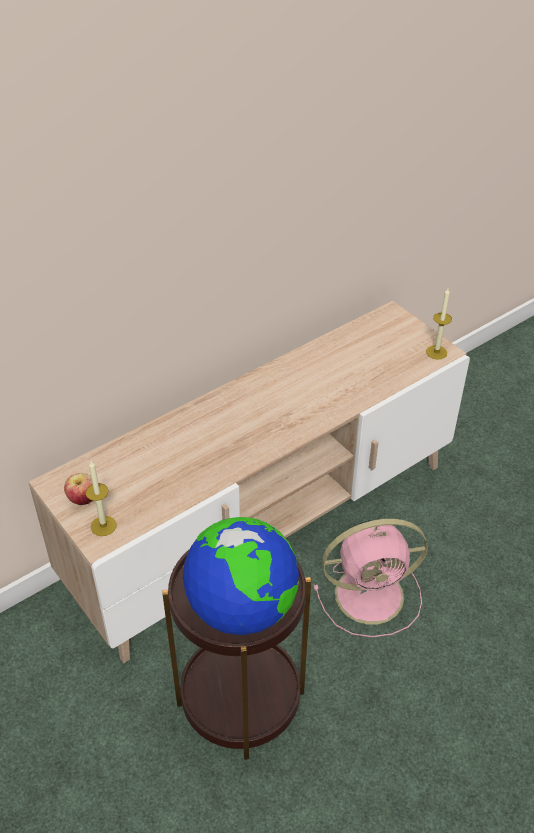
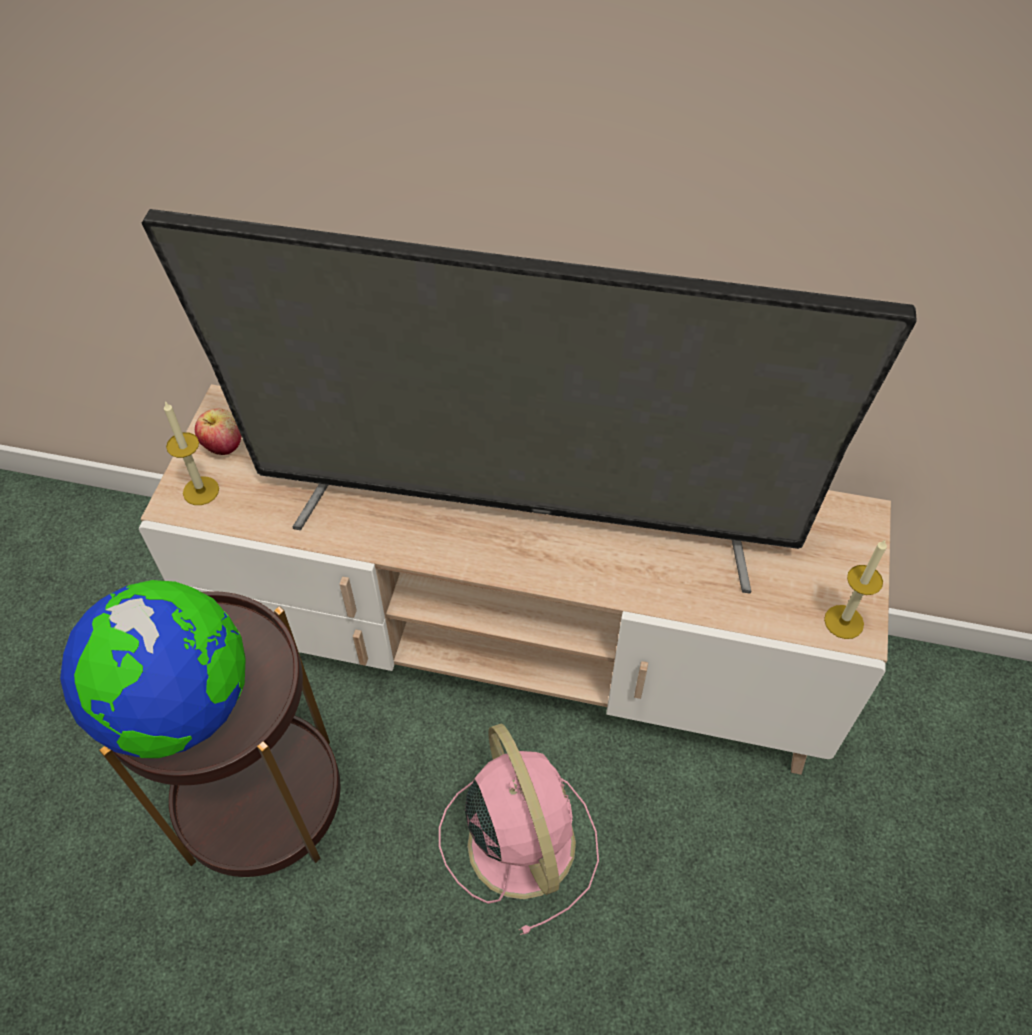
camera: 50 degrees right, 10 degrees up
pink fan [314,519,428,638] -> pink fan turned 150 degrees counterclockwise [439,723,599,935]
none -> television [142,209,917,594]

